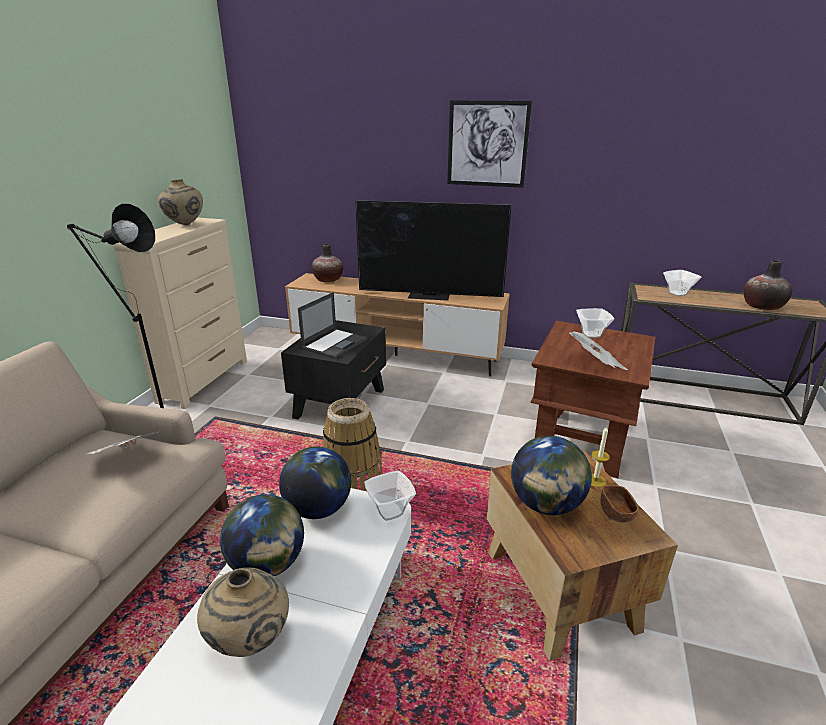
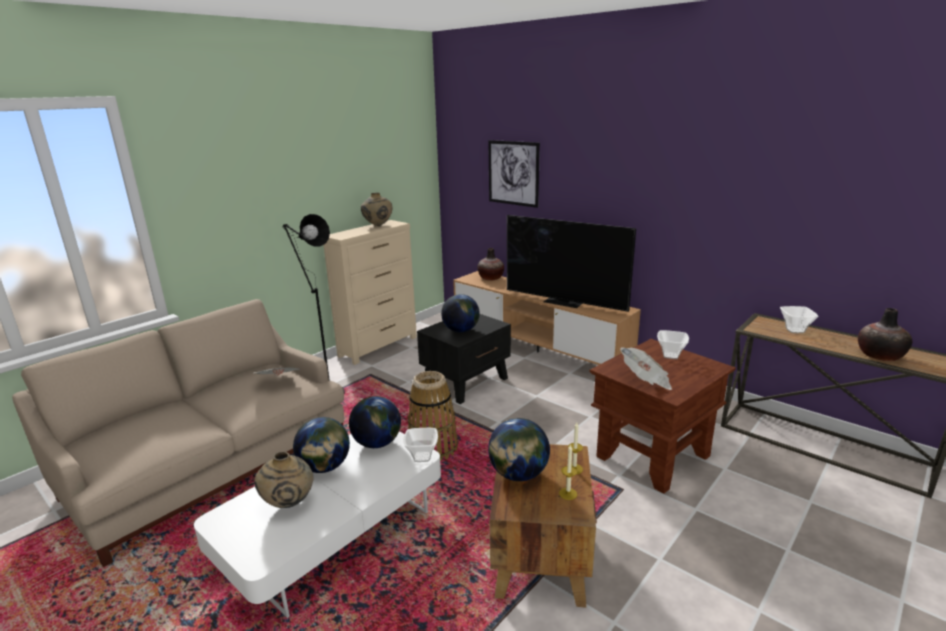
camera: 25 degrees right, 5 degrees down
laptop [298,292,367,359] -> globe [441,294,480,332]
picture [447,100,532,188] -> picture moved to [488,140,540,208]
brown bowl [601,485,639,522] -> candle [559,444,577,500]

